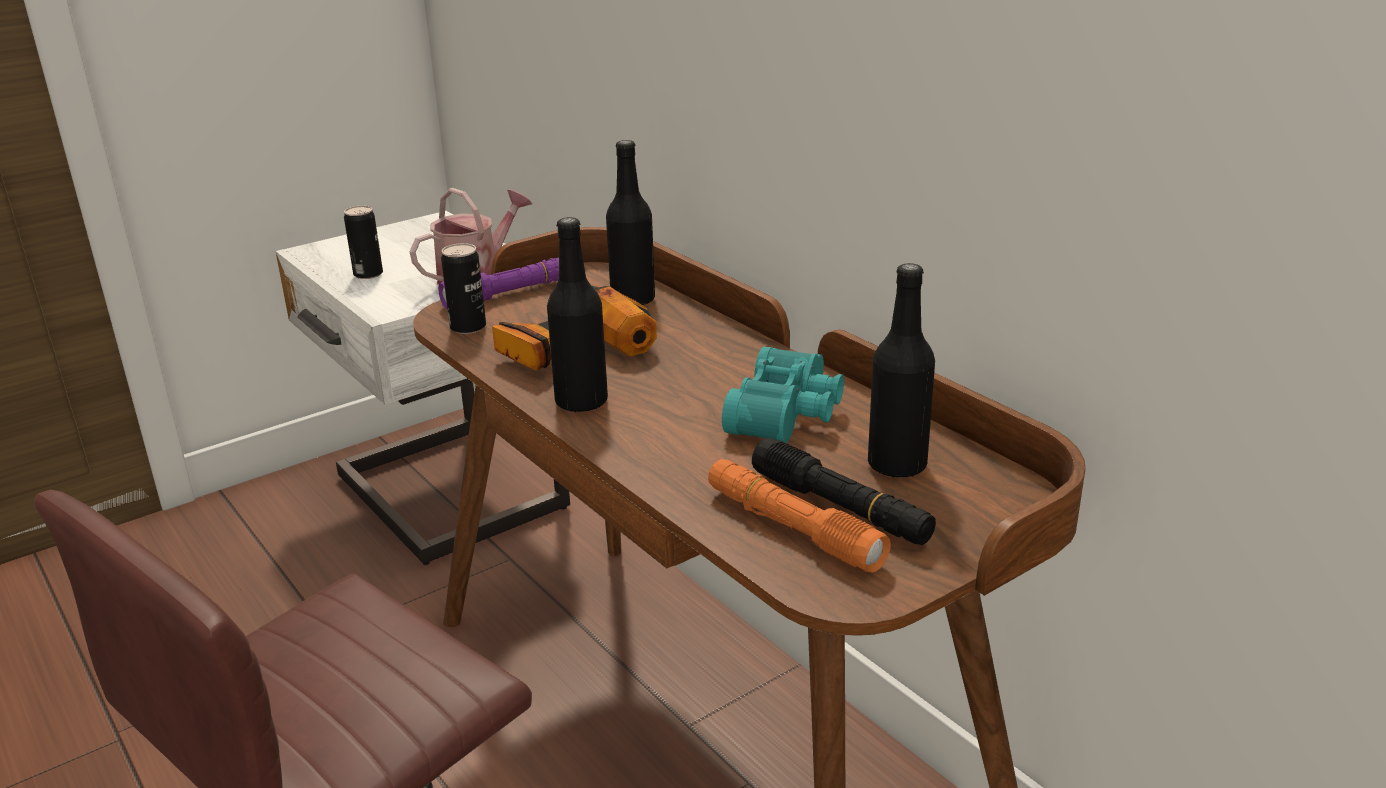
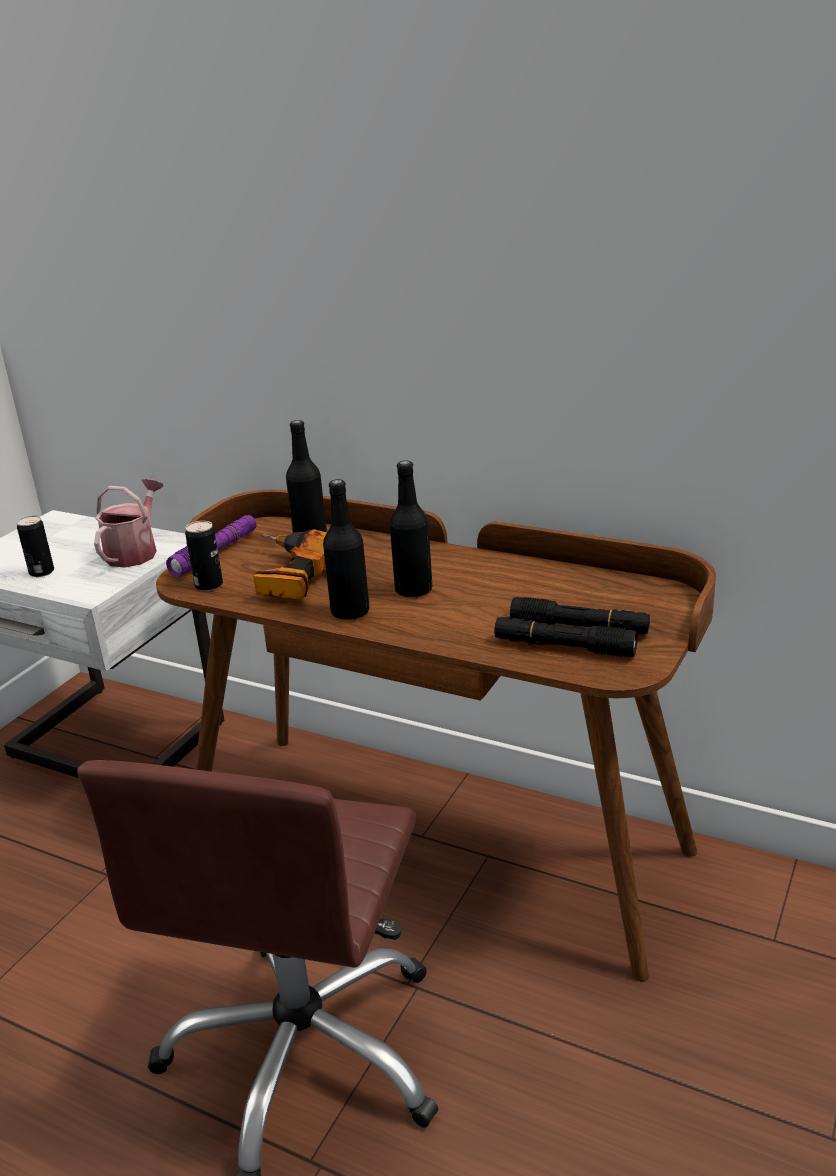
camera: 25 degrees left, 0 degrees up
orange flashlight [708,459,891,573] -> black flashlight [494,617,638,657]
turquoise binoculars [722,347,844,443] -> none
black bottle [868,263,935,478] -> black bottle moved to [390,460,432,598]

